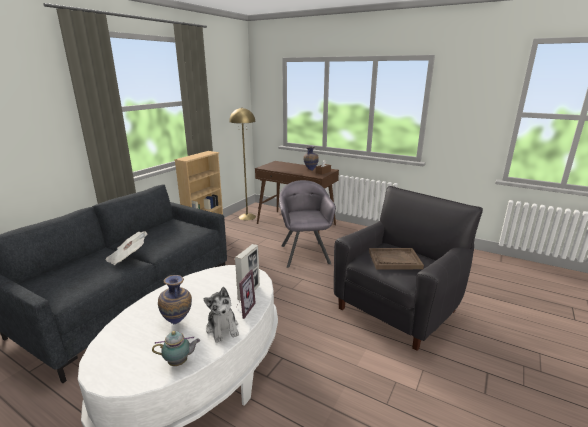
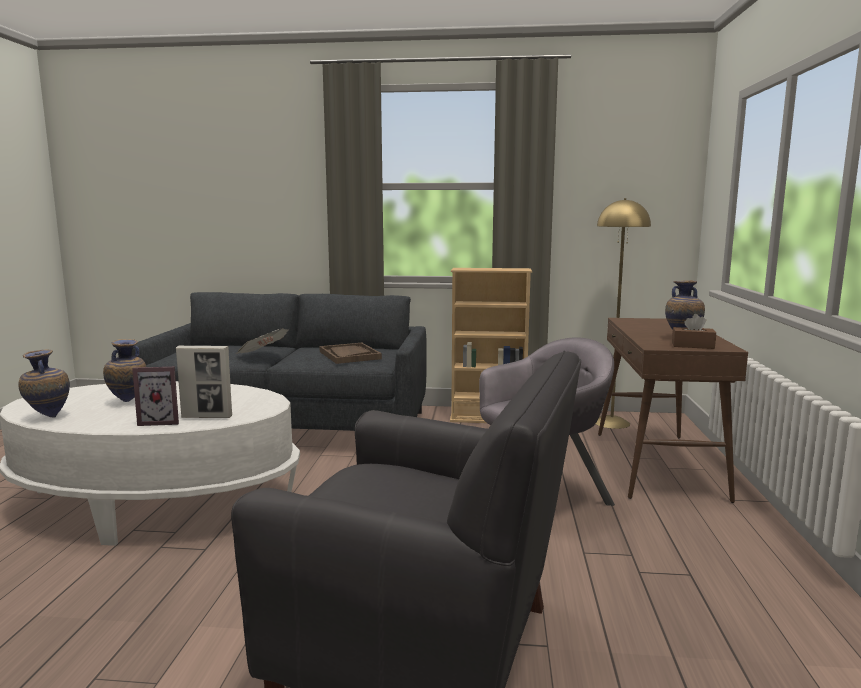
camera: 65 degrees right, 10 degrees down
teapot [152,331,200,366] -> vase [18,350,70,418]
plush toy [203,287,239,343] -> none
brown tray [369,248,424,269] -> brown tray moved to [319,343,382,364]

